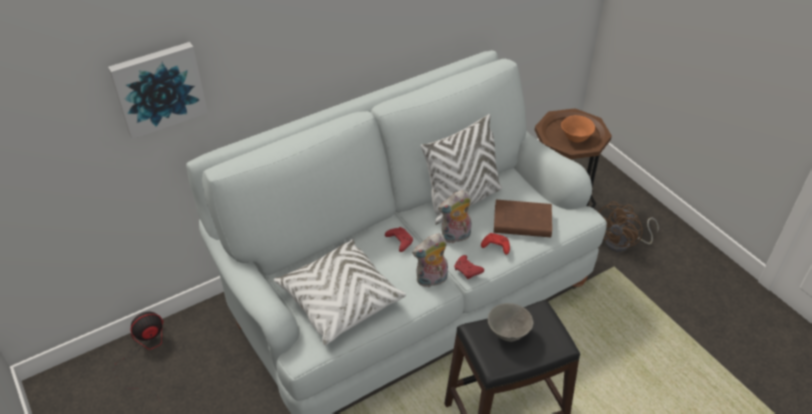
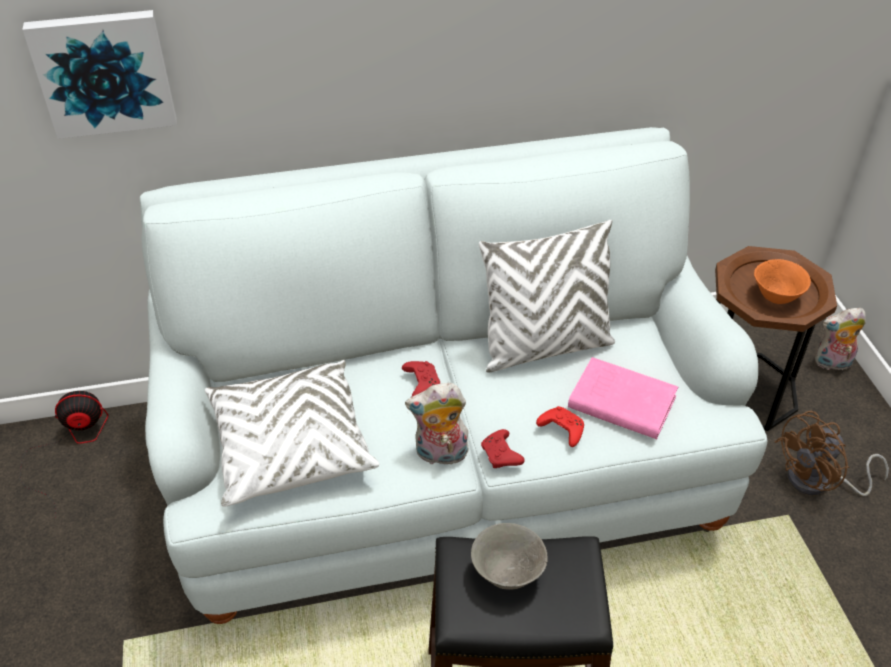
camera: 20 degrees right, 0 degrees up
plush toy [438,190,471,243] -> plush toy moved to [815,308,866,370]
brown book [494,200,552,237] -> pink book [568,357,678,439]

